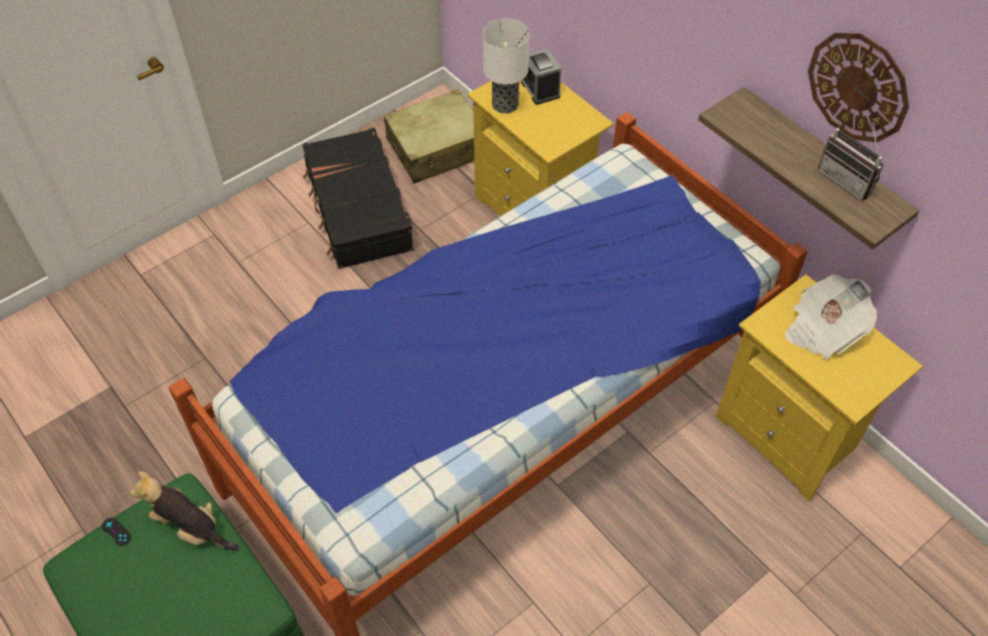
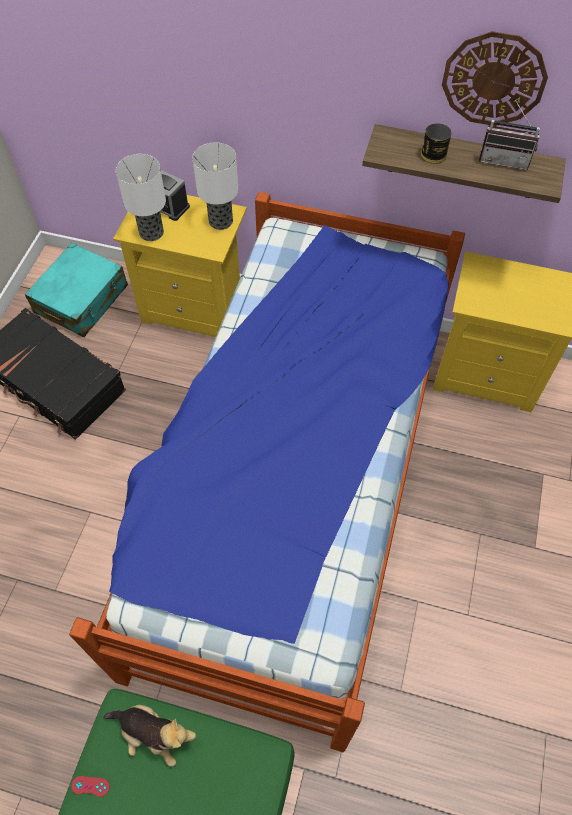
camera: 35 degrees left, 5 degrees up
black game controller [102,518,131,546] -> red game controller [72,776,110,797]
plush toy [130,471,239,550] -> plush toy turned 150 degrees counterclockwise [103,705,196,767]
beige suitcase [384,89,474,184] -> turquoise suitcase [25,243,128,337]
newspaper [785,274,877,359] -> none
none -> table lamp [193,142,238,230]
none -> can [421,123,452,164]

